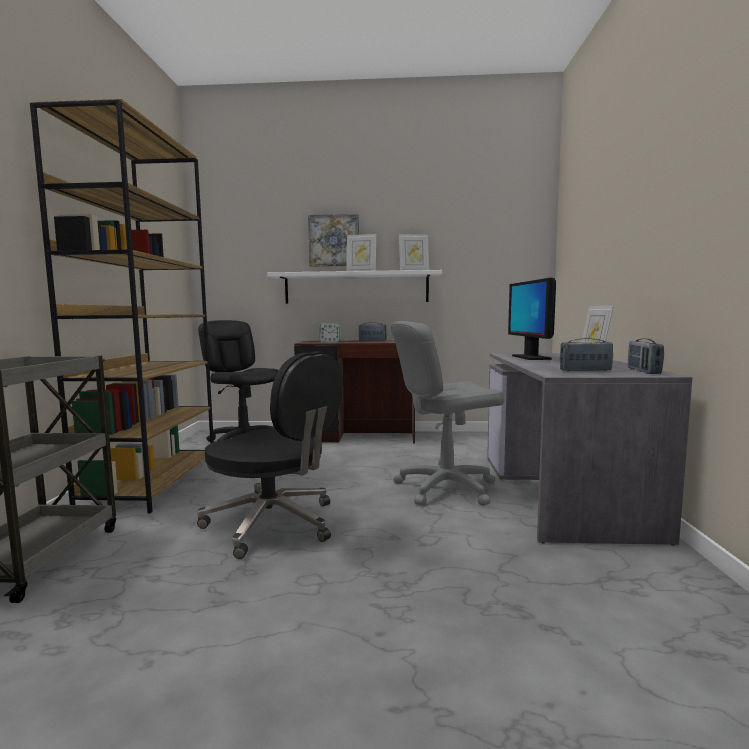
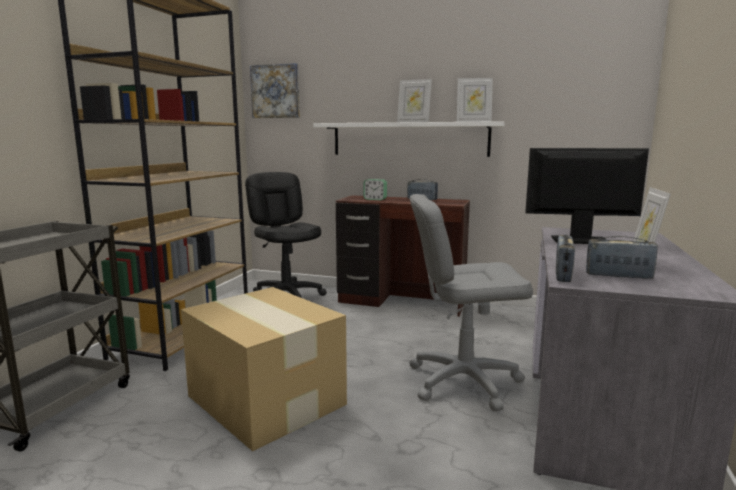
camera: 15 degrees right, 5 degrees up
black office chair [197,351,343,559] -> cardboard box [181,287,347,451]
picture [308,214,359,267] -> picture moved to [250,63,300,118]
monitor [508,278,556,360] -> monitor turned 90 degrees clockwise [525,148,649,244]
radio [628,338,664,374] -> radio moved to [556,234,575,282]

